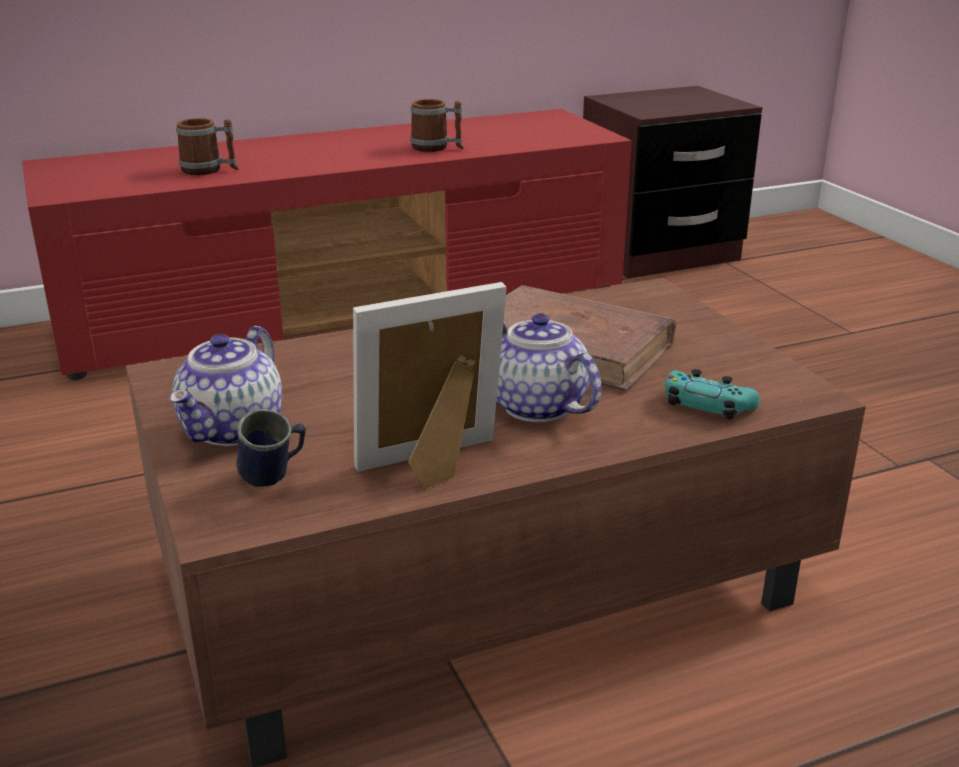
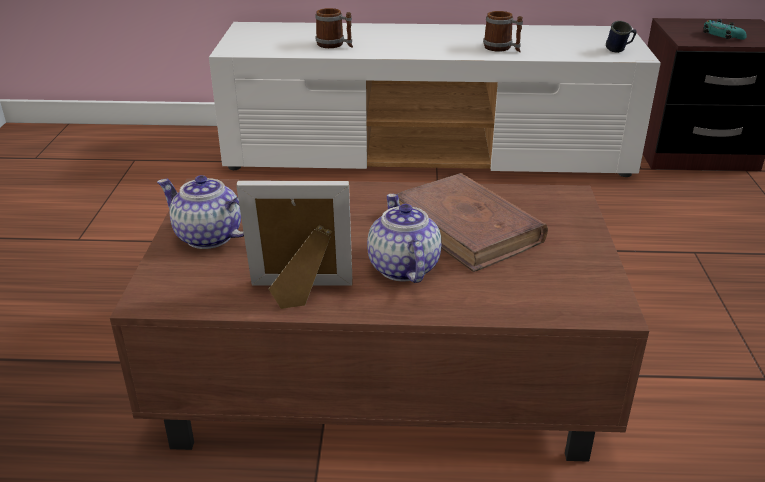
camera: 25 degrees right, 5 degrees up
red tv stand [22,109,632,380] -> white tv stand [209,22,661,177]
teapot [170,326,282,446] -> teapot turned 75 degrees clockwise [157,175,244,249]
blue mug [236,409,306,487] -> blue mug moved to [606,21,637,53]
turquoise game controller [665,369,760,420] -> turquoise game controller moved to [703,19,747,40]

